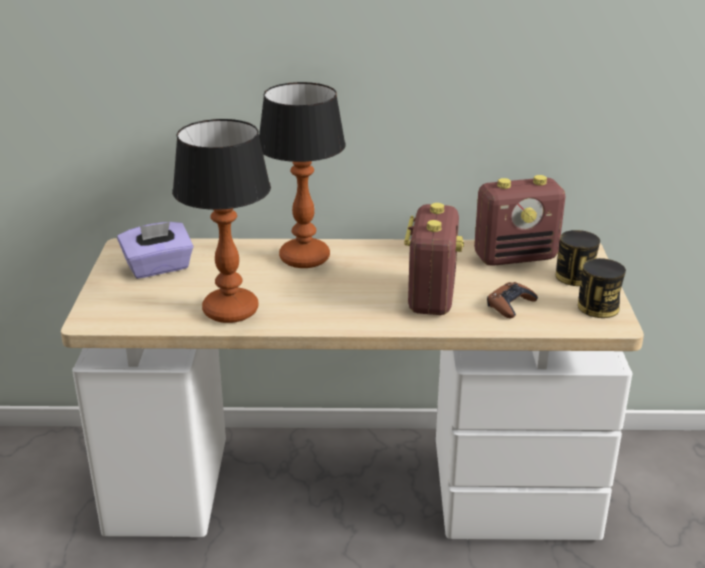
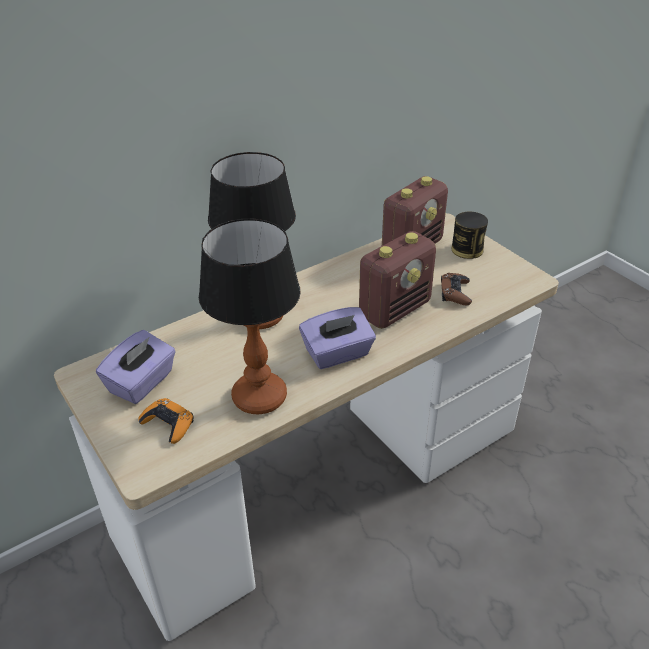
camera: 35 degrees left, 10 degrees up
radio [404,203,464,315] -> radio turned 75 degrees clockwise [359,231,436,329]
can [578,258,626,318] -> none
none -> orange game controller [138,398,194,444]
none -> purple tissue box [299,307,376,369]

